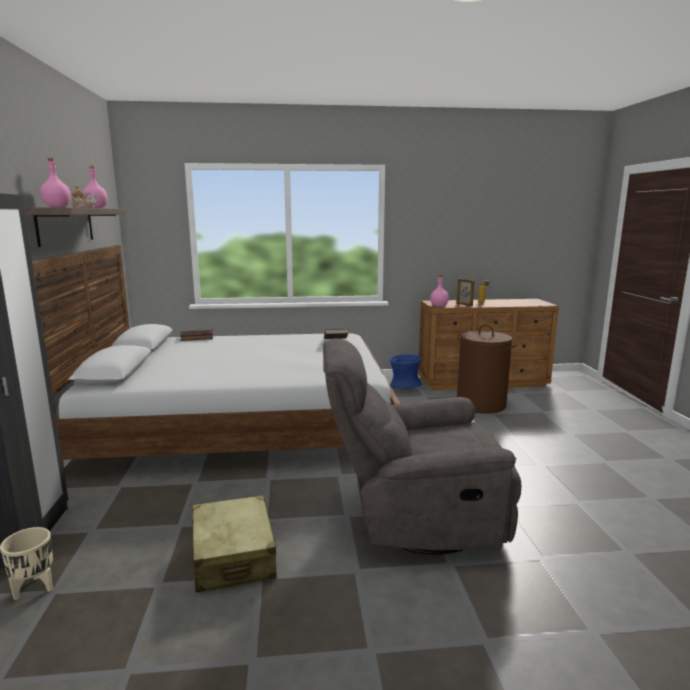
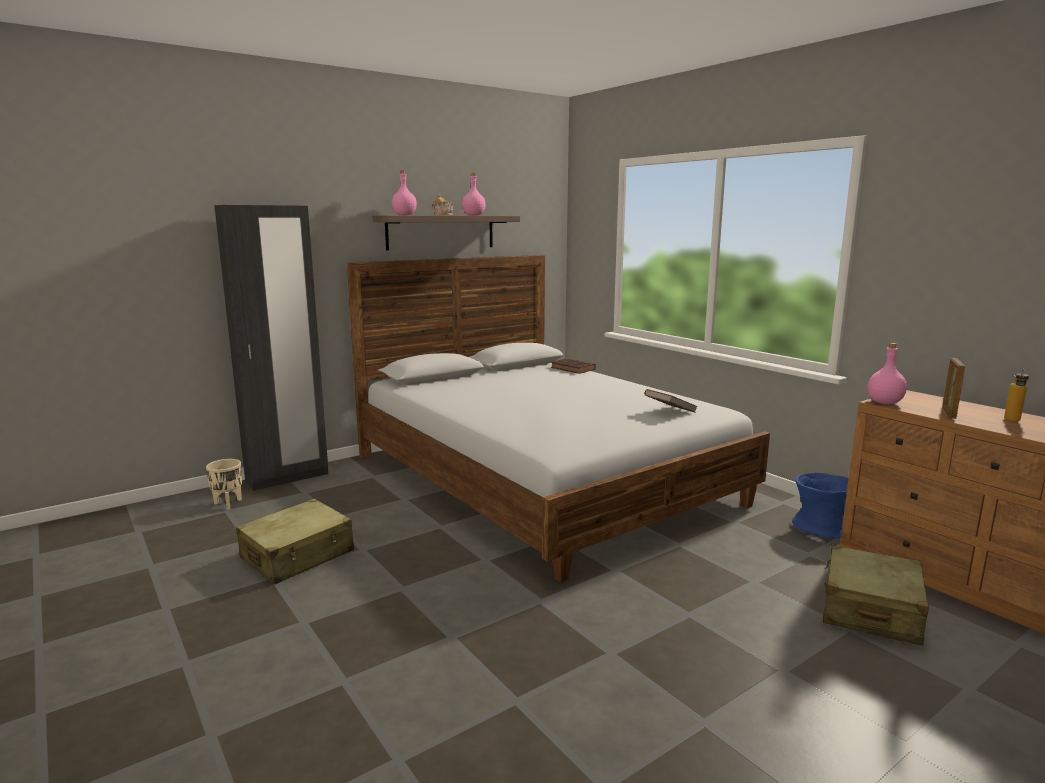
camera: 60 degrees right, 0 degrees up
grey armchair [323,338,521,554] -> none
brown laundry basket [457,325,517,414] -> beige suitcase [823,545,929,646]

